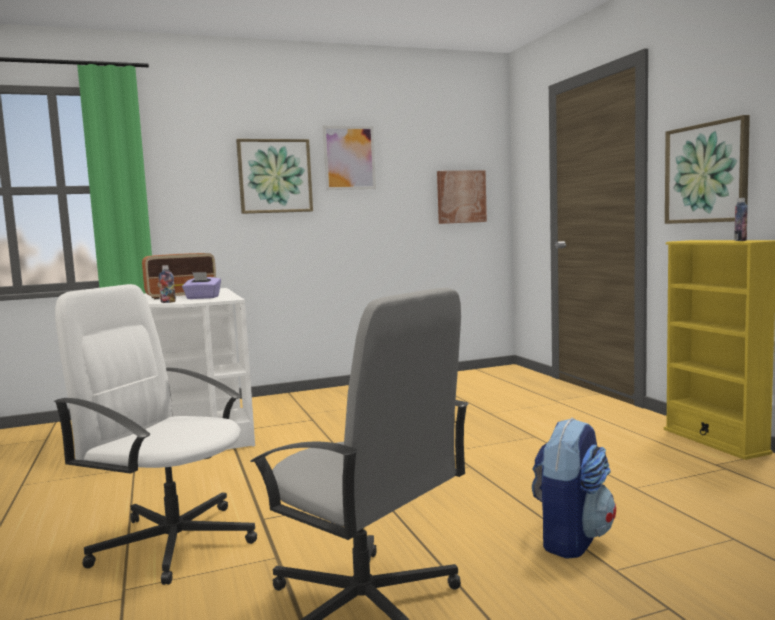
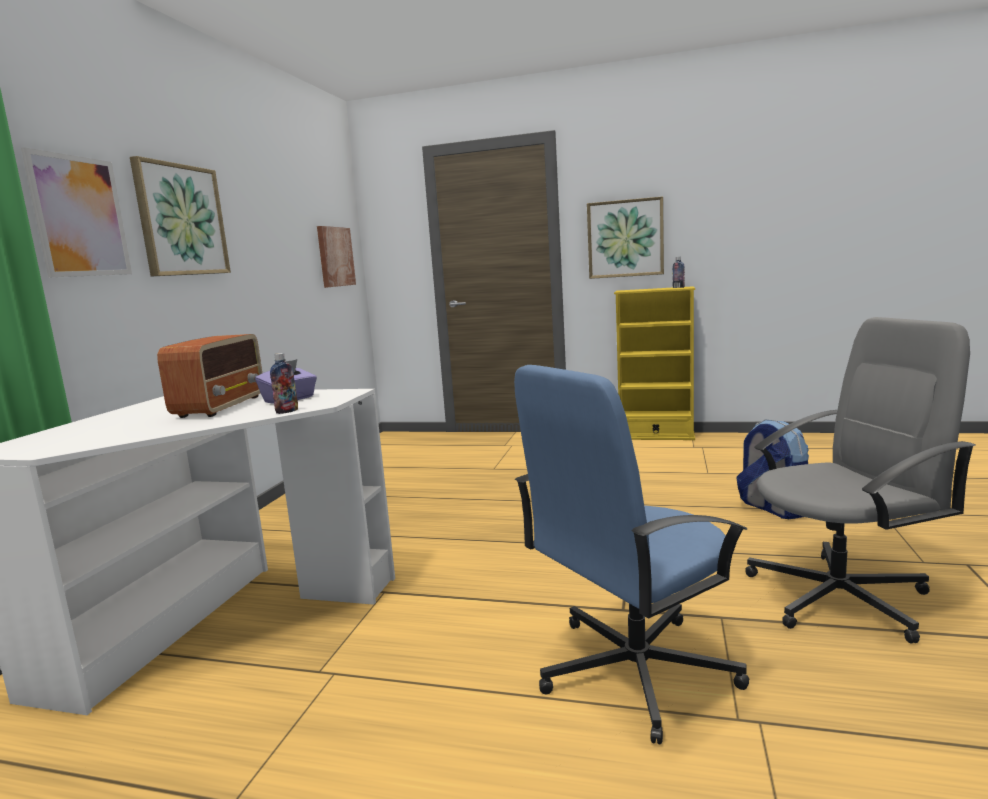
camera: 55 degrees left, 5 degrees up
white office chair [53,284,257,585] -> blue office chair [514,365,749,744]
picture [323,126,376,190] -> picture moved to [21,147,132,278]

